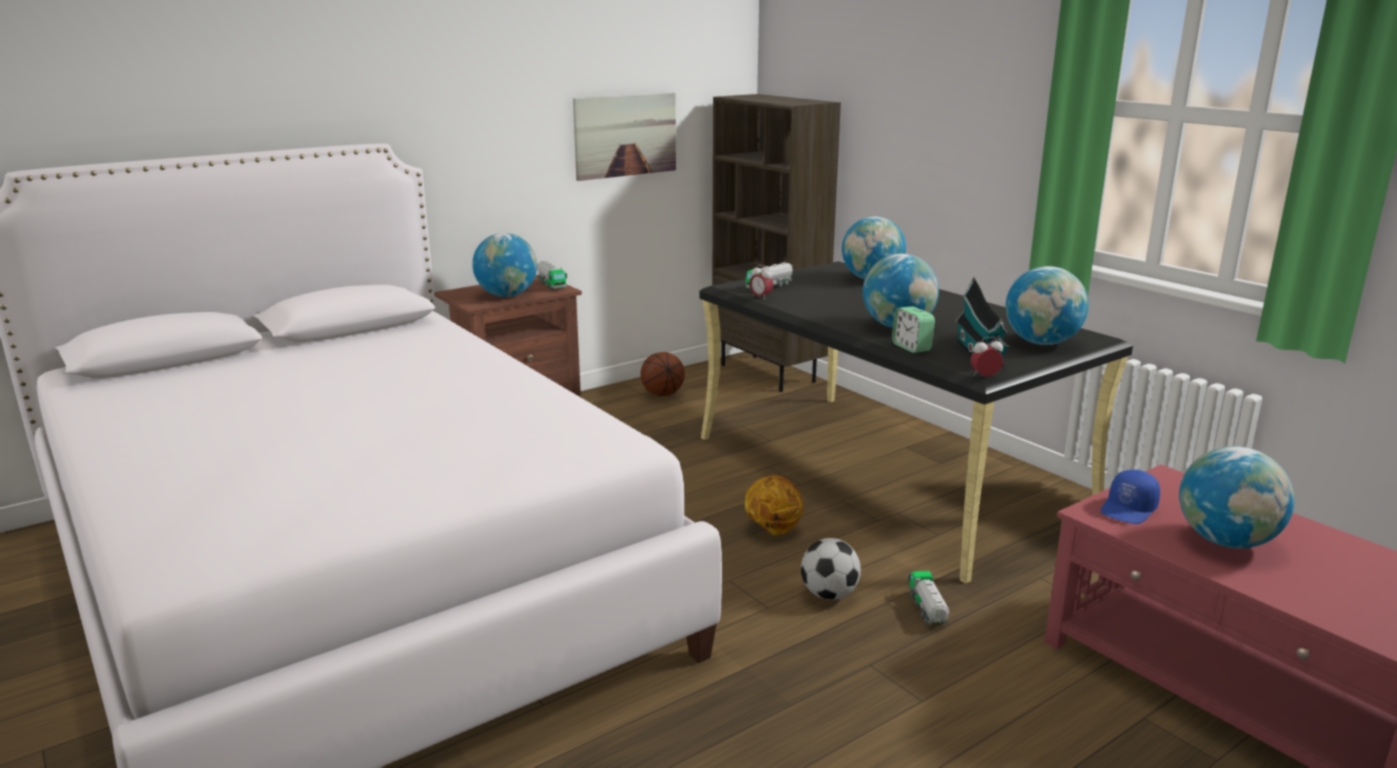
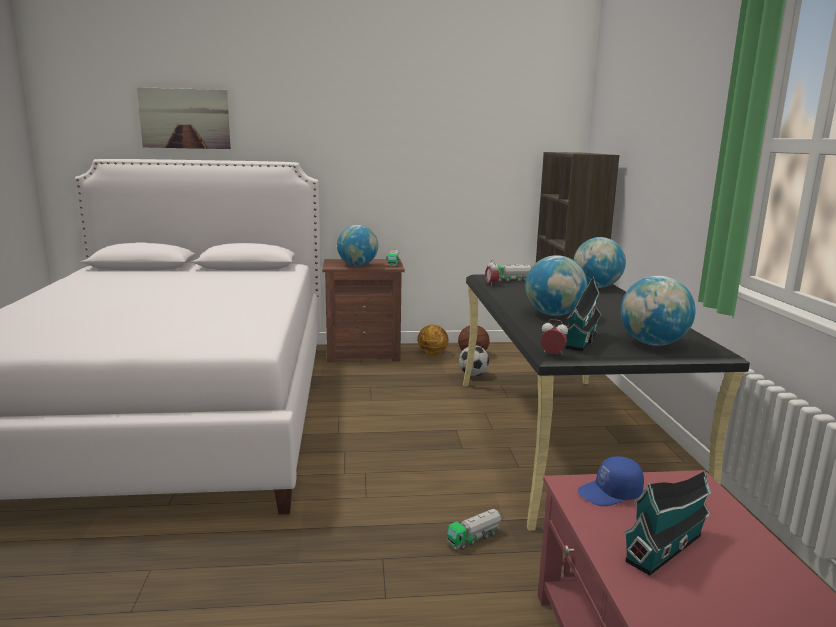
camera: 30 degrees right, 5 degrees down
picture [573,93,676,181] -> picture moved to [137,87,231,149]
basketball [745,475,803,535] -> basketball moved to [417,325,448,355]
football [801,538,861,600] -> football moved to [459,346,489,376]
alarm clock [892,306,935,353] -> none
toy truck [908,571,950,625] -> toy truck turned 150 degrees counterclockwise [447,509,501,550]
globe [1179,446,1295,548] -> toy house [622,470,711,576]

